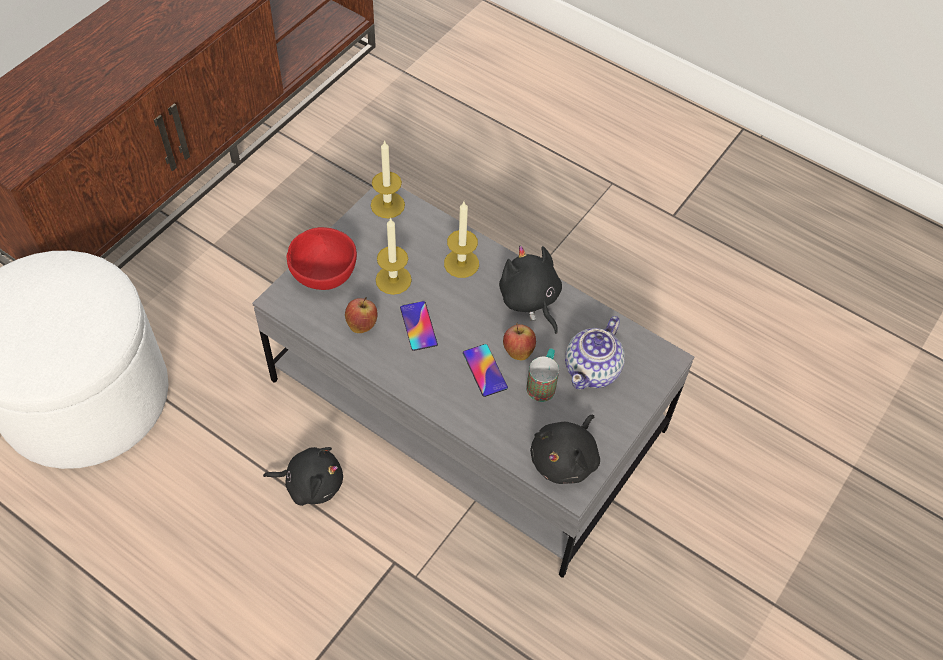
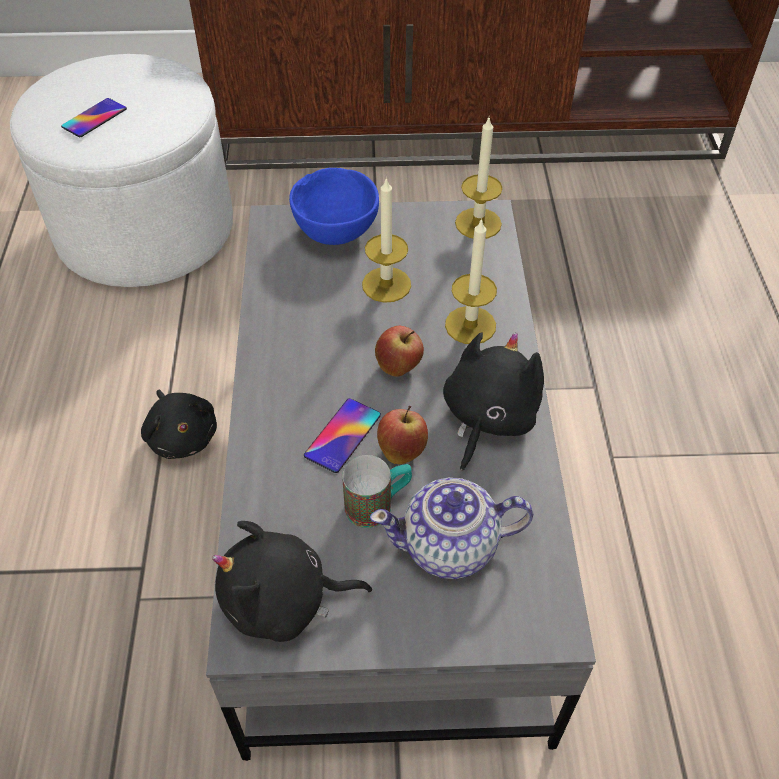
camera: 55 degrees right, 5 degrees down
red bowl [287,227,357,290] -> blue bowl [289,168,379,245]
apple [345,297,378,333] -> apple moved to [375,326,424,377]
phone [400,301,438,351] -> phone moved to [61,98,127,137]

